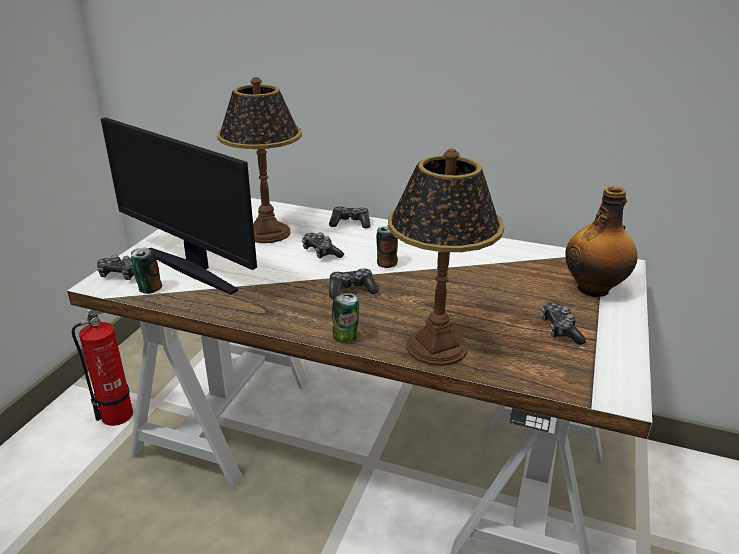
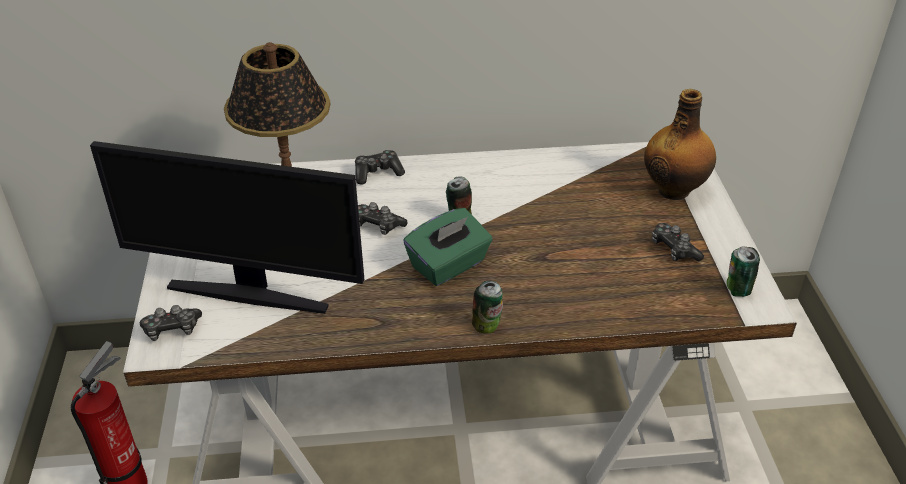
camera: 25 degrees left, 10 degrees up
can [131,248,162,294] -> can moved to [727,246,760,297]
game controller [329,269,379,299] -> green tissue box [403,208,493,286]
table lamp [388,149,504,366] -> none

